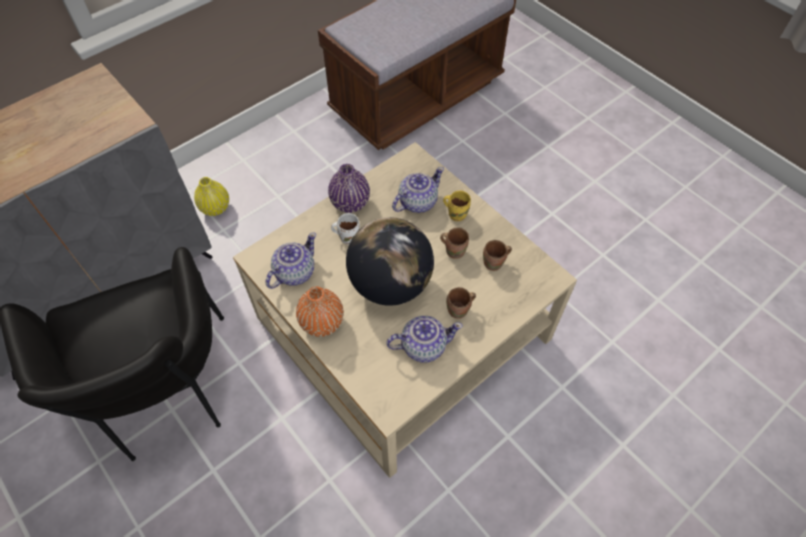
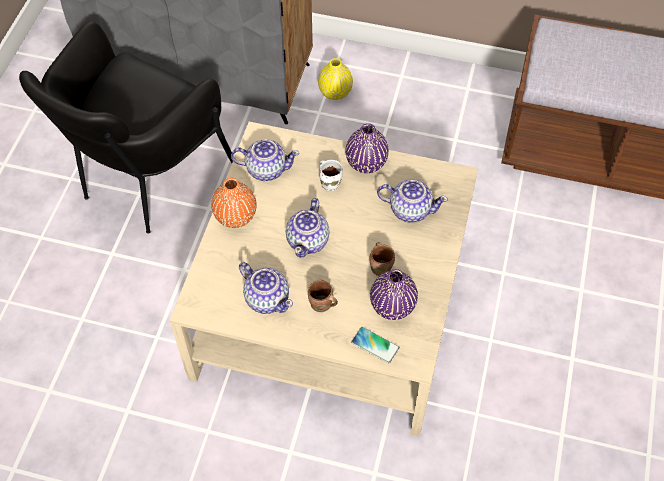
camera: 55 degrees right, 0 degrees up
globe [346,217,434,306] -> teapot [286,198,330,258]
yellow mug [443,191,471,221] -> none
brown mug [483,240,512,271] -> purple vase [370,269,418,320]
none -> phone [351,327,400,363]

